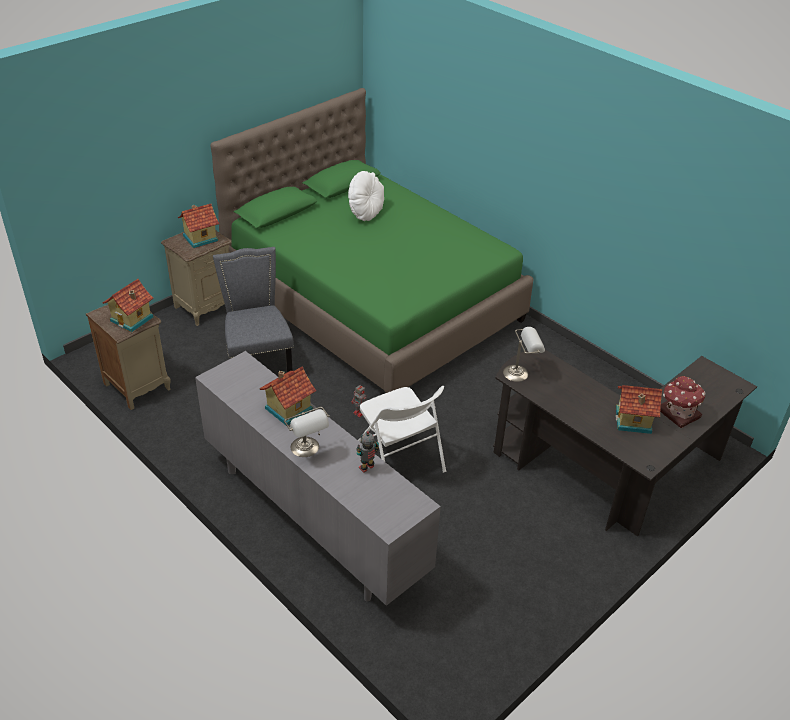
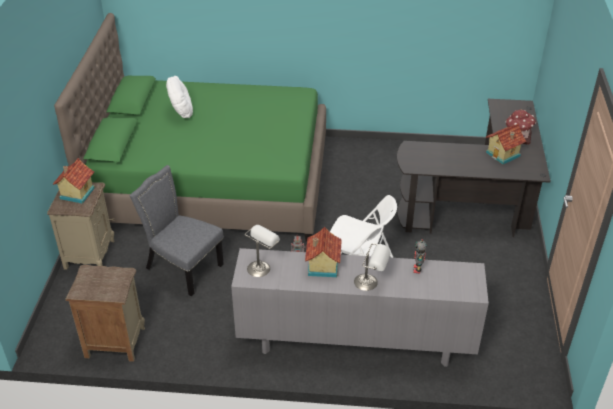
camera: 40 degrees left, 0 degrees up
toy house [102,279,154,332] -> none
white table lamp [503,327,545,382] -> white table lamp moved to [245,225,280,277]

